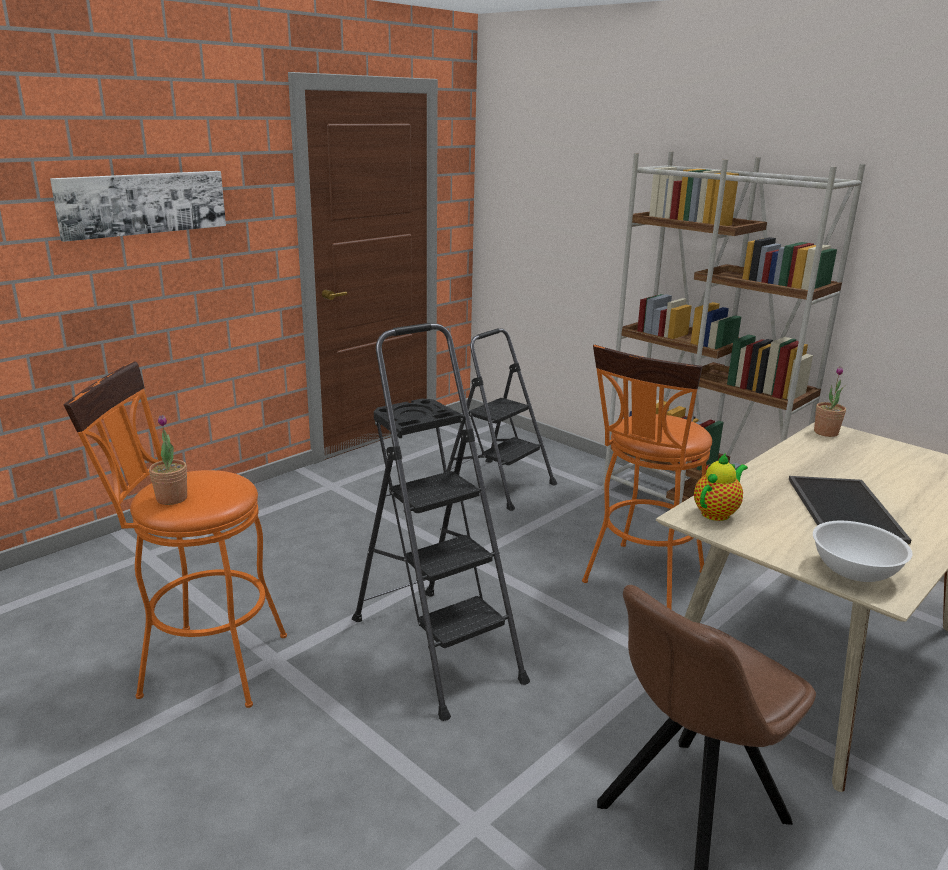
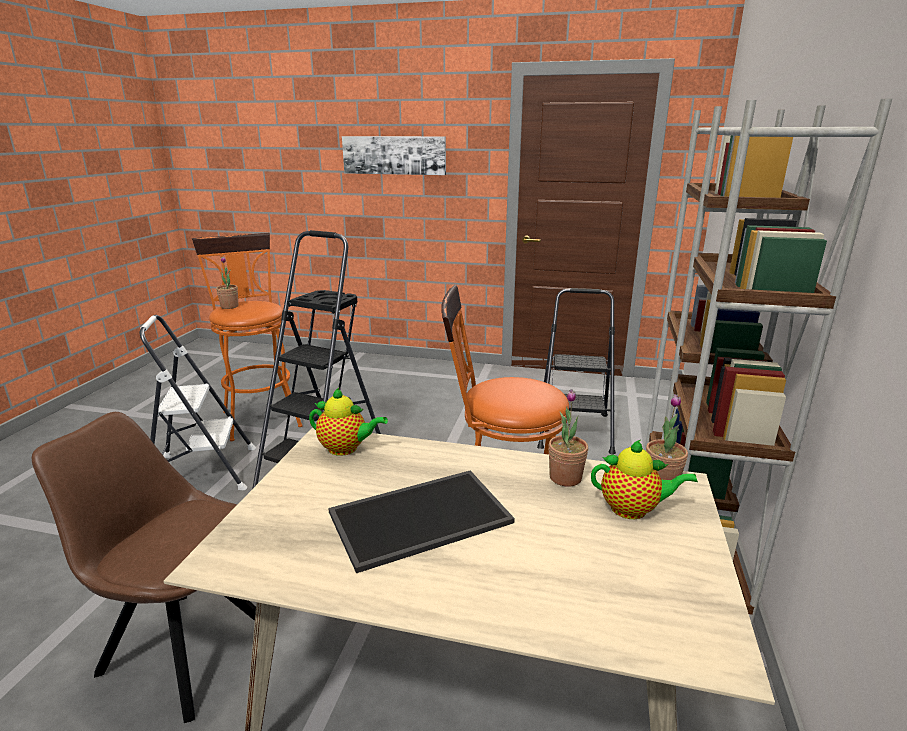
camera: 60 degrees right, 0 degrees up
white bowl [813,521,912,582] -> none
none -> white step ladder [140,315,256,490]
none -> potted plant [548,389,588,487]
none -> teapot [591,440,698,519]

